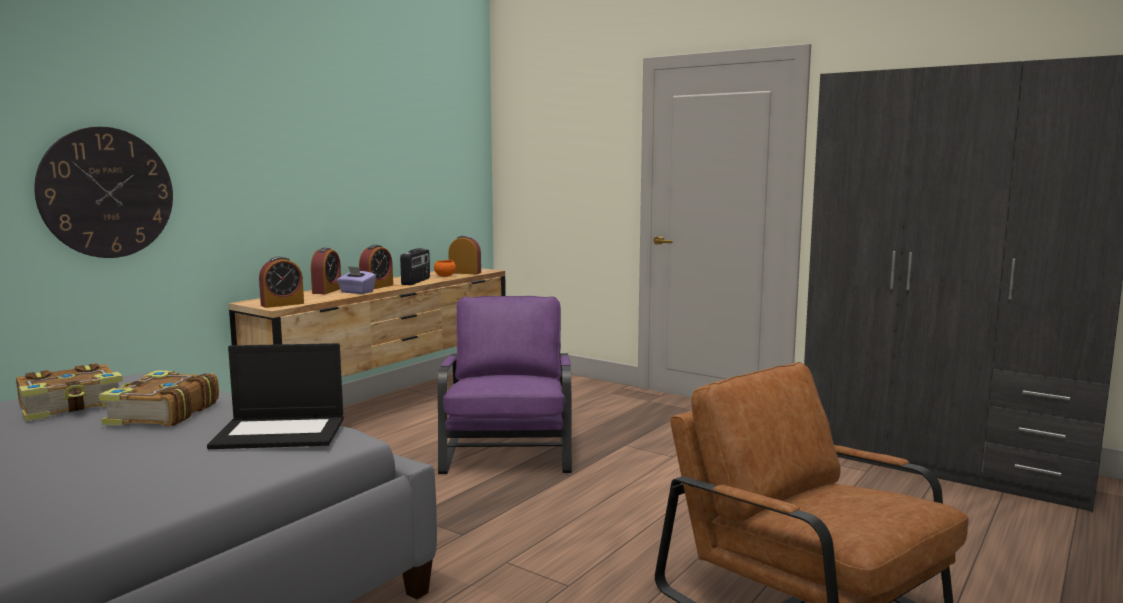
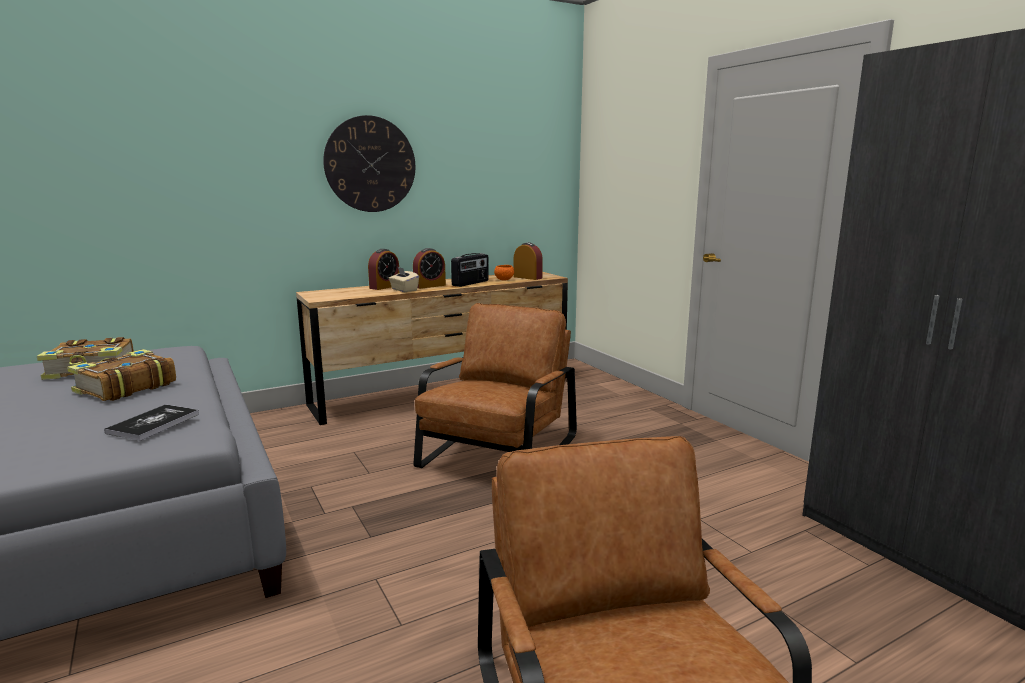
camera: 25 degrees right, 5 degrees up
wall clock [34,127,173,258] -> wall clock moved to [323,115,415,212]
laptop [207,343,344,449] -> book [104,404,199,441]
alarm clock [259,256,304,308] -> none
purple tissue box [337,266,376,294] -> beige tissue box [389,266,419,292]
purple armchair [438,296,572,474] -> brown armchair [413,303,577,468]

